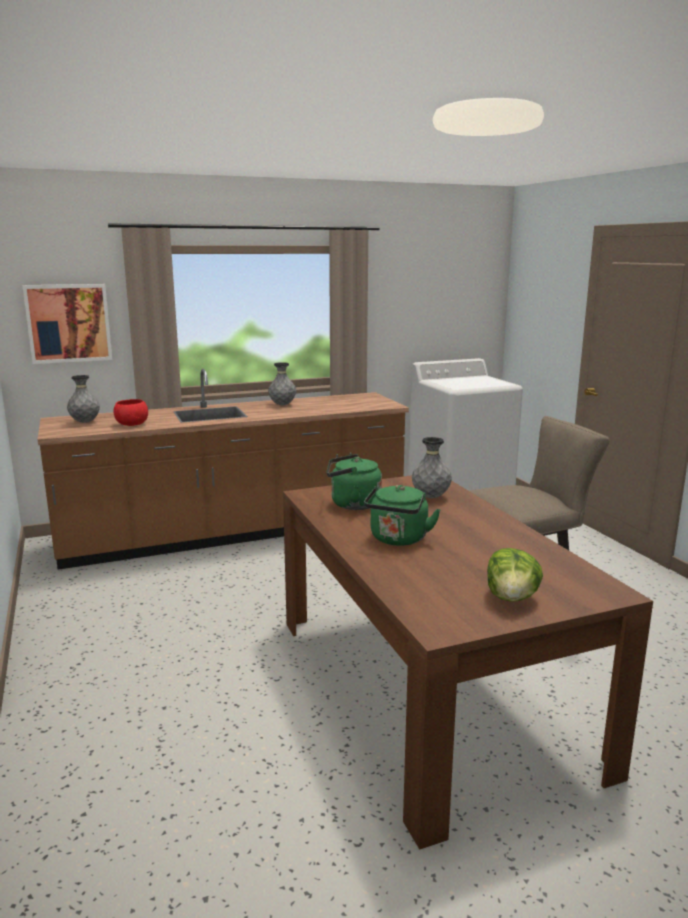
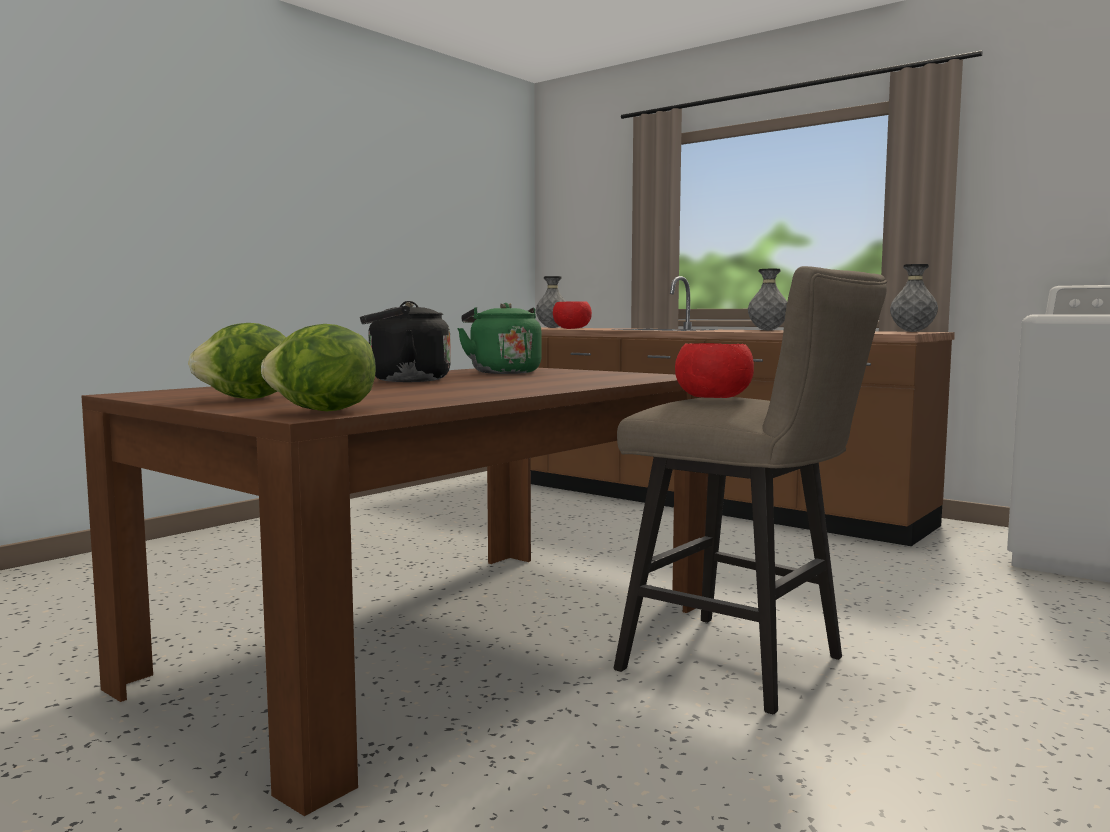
camera: 60 degrees right, 10 degrees down
picture [22,284,112,364] -> none
green kettle [364,485,441,546] -> black kettle [360,301,451,382]
grey vase [412,437,452,498] -> grey vase moved to [890,264,938,332]
none -> lettuce [261,324,376,411]
none -> red bowl [675,343,754,398]

